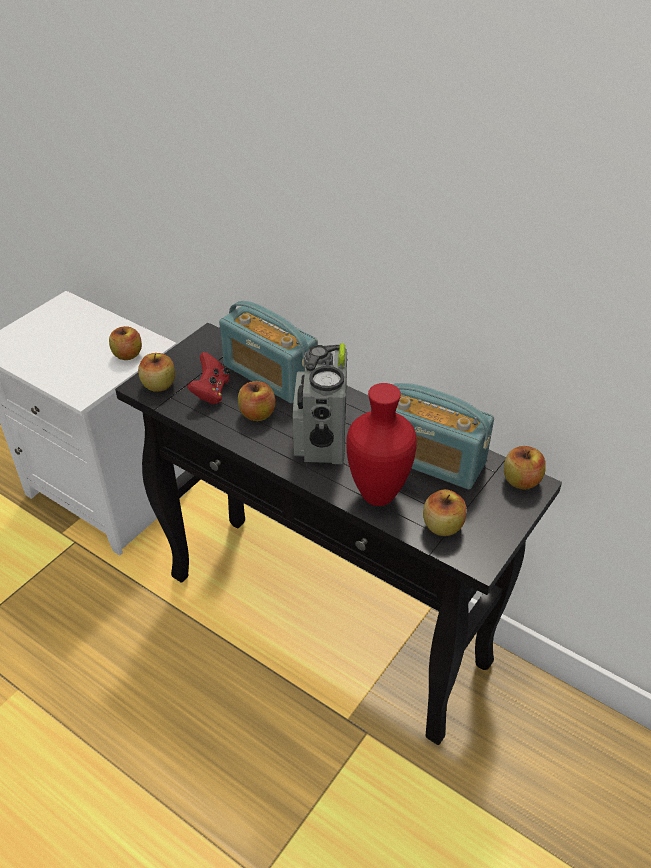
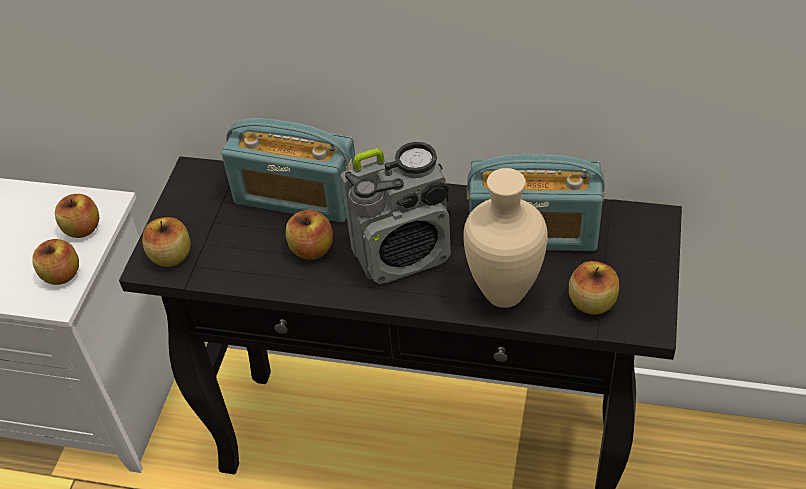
camera: 20 degrees left, 5 degrees up
red game controller [187,352,230,404] -> none
radio [293,343,348,464] -> radio turned 90 degrees counterclockwise [341,142,451,284]
red vase [346,383,417,506] -> beige vase [463,168,548,308]
apple [504,446,546,490] -> apple moved to [32,239,79,285]

